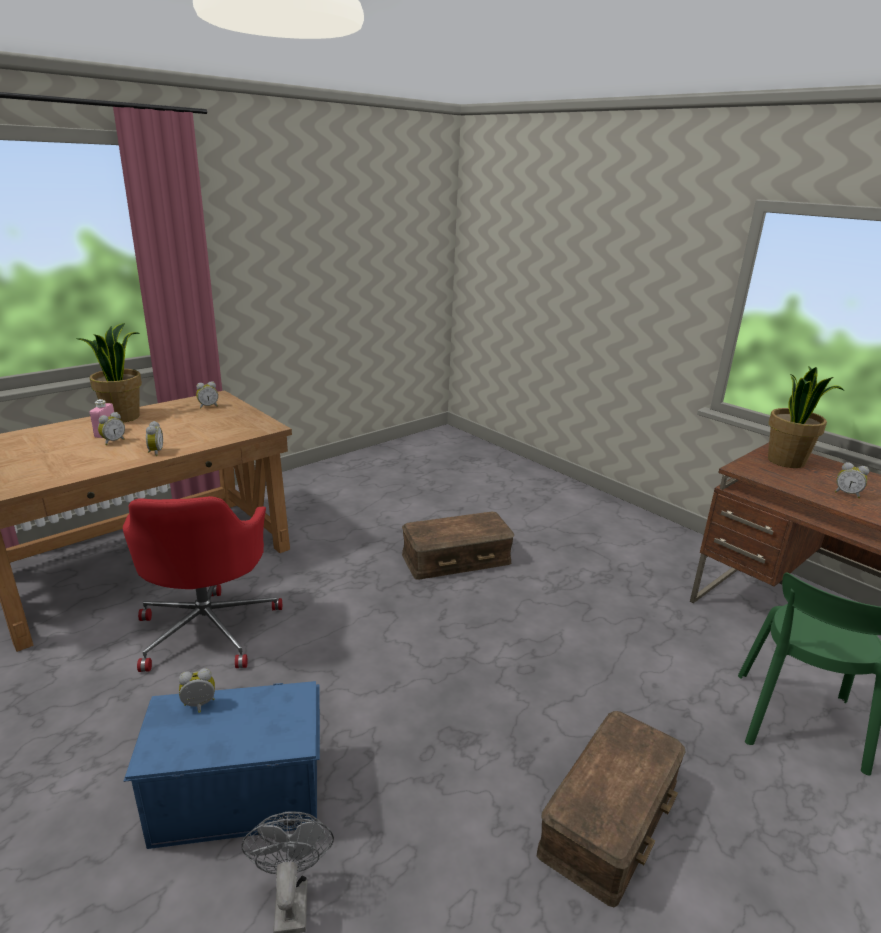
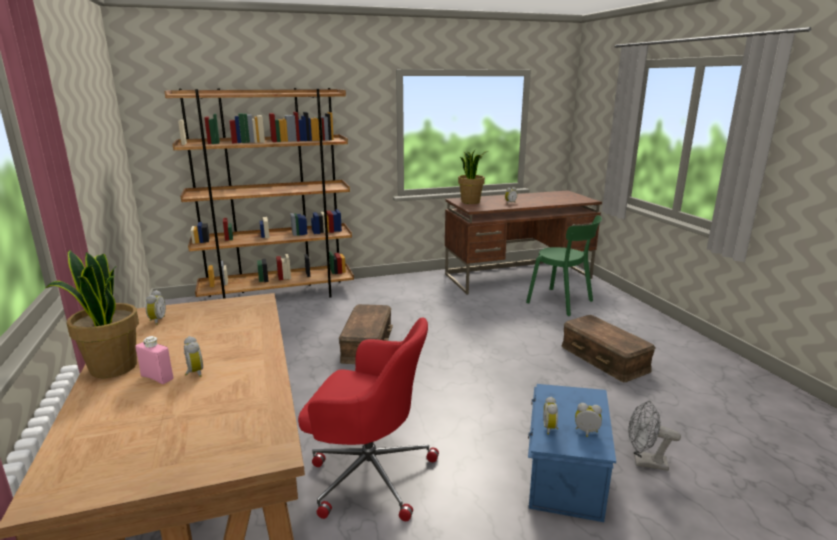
camera: 65 degrees left, 5 degrees down
alarm clock [146,421,163,456] -> alarm clock moved to [575,403,602,437]
none -> brown bookcase [164,88,354,299]

